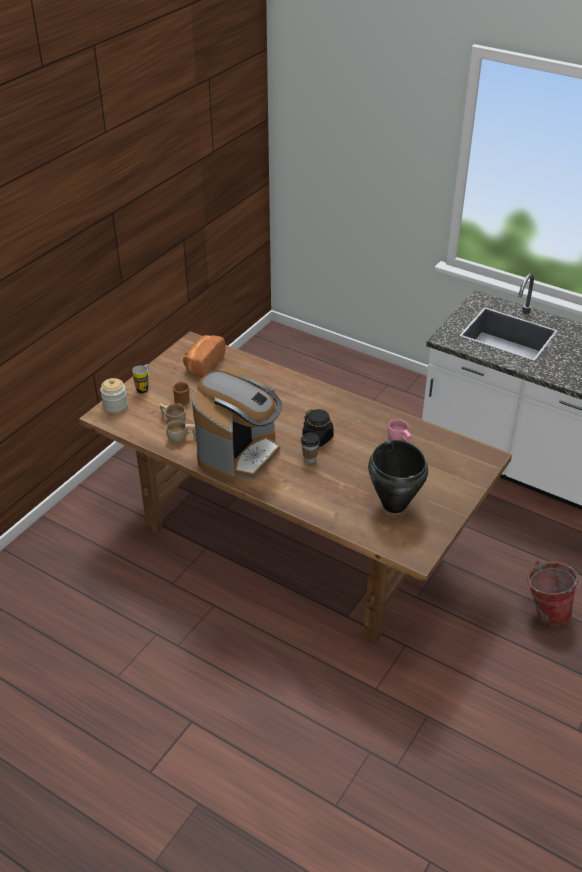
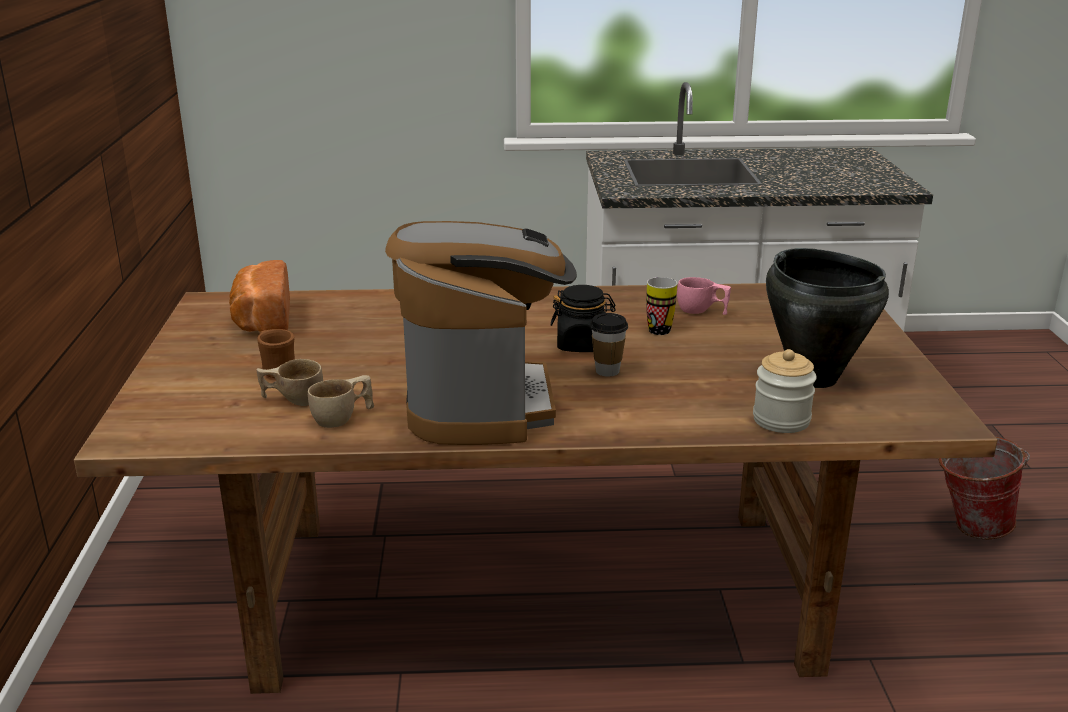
camera: 35 degrees left, 15 degrees down
jar [100,378,128,413] -> jar moved to [753,349,817,433]
mug [132,365,150,394] -> mug moved to [646,277,677,335]

